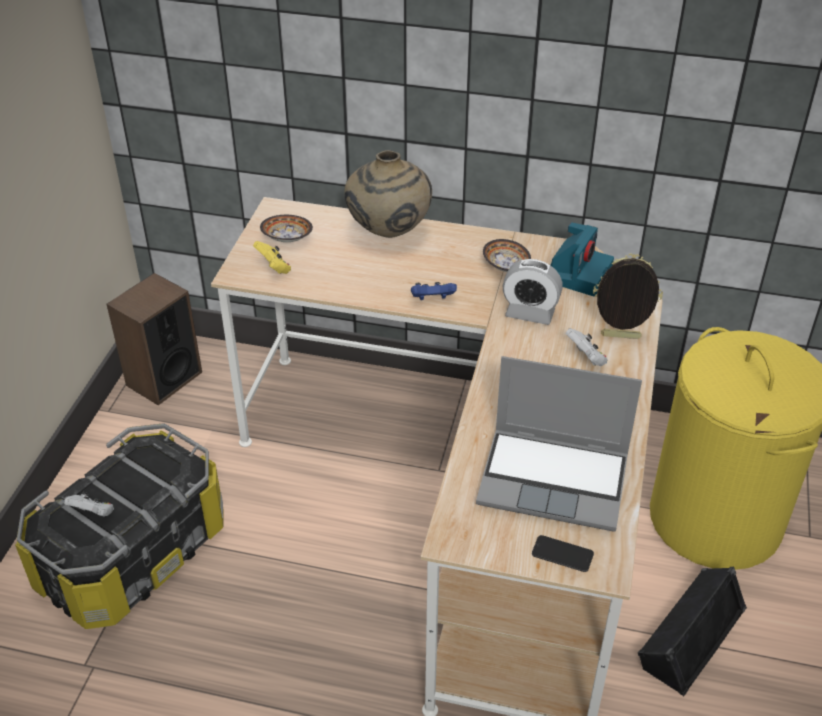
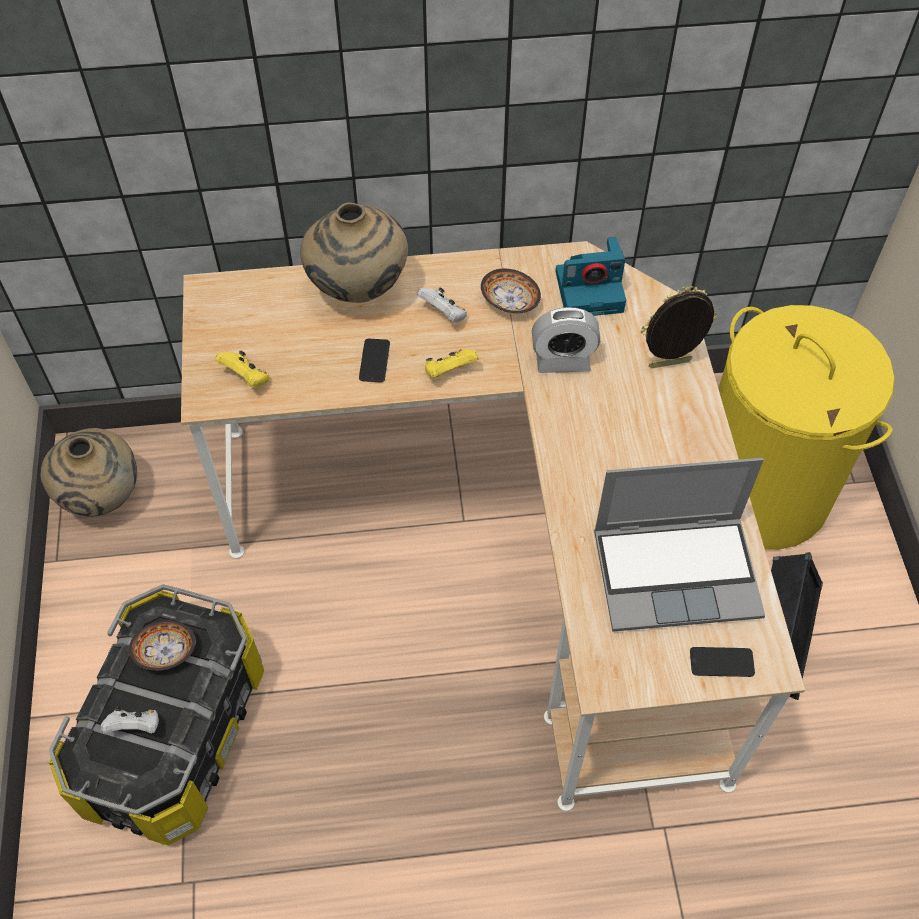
camera: 20 degrees left, 15 degrees up
speaker [106,273,202,405] -> beige vase [40,428,137,517]
bowl [260,215,313,242] -> bowl moved to [129,620,196,671]
blue game controller [411,282,457,300] -> yellow game controller [425,349,479,378]
camera [550,222,614,296] -> camera turned 75 degrees clockwise [555,237,626,316]
white game controller [566,328,608,366] -> white game controller moved to [417,287,467,322]
none -> phone [359,339,390,382]

